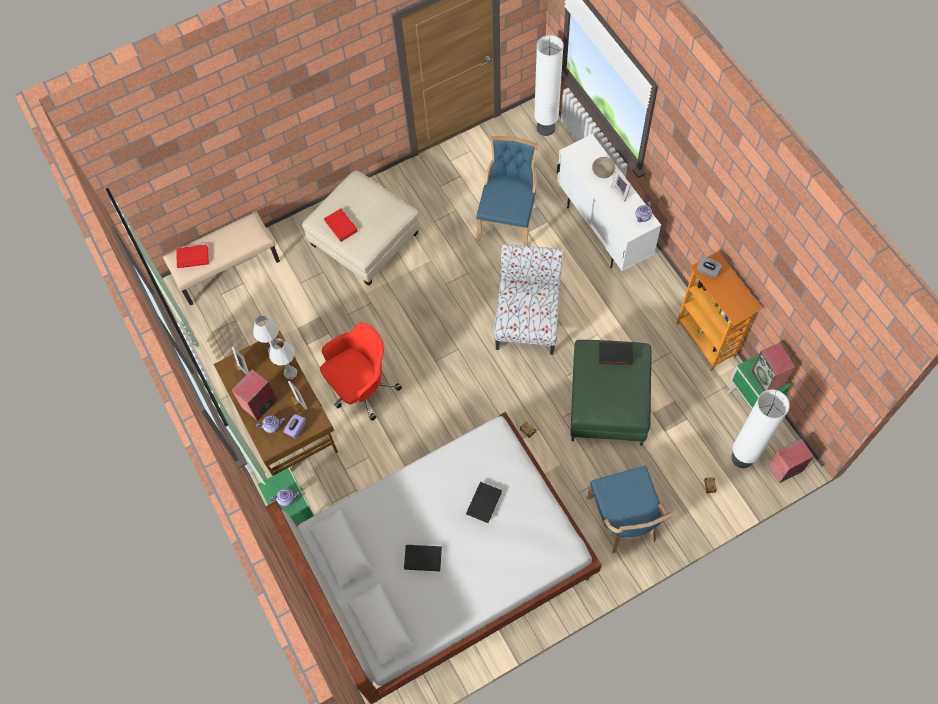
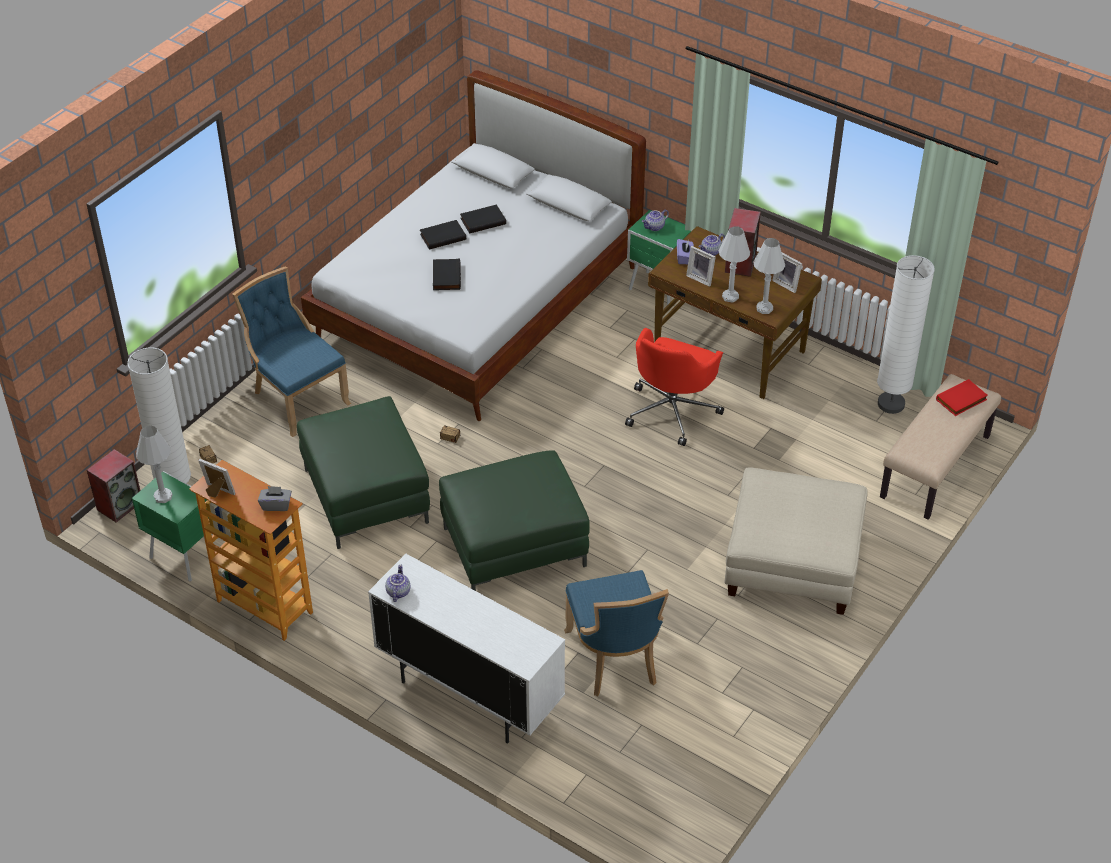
camera: 150 degrees right, 20 degrees down
red book [324,208,358,242] -> none
chair [493,244,563,355] -> green ottoman [439,450,590,591]
white floor lamp [534,35,564,136] -> white floor lamp moved to [877,255,935,414]
beige bowl [592,157,615,178] -> none
black book [599,342,633,365] -> black book moved to [420,220,466,250]
picture frame [611,170,631,202] -> picture frame moved to [198,459,236,498]
speaker [751,343,795,391] -> white table lamp [136,426,173,503]

